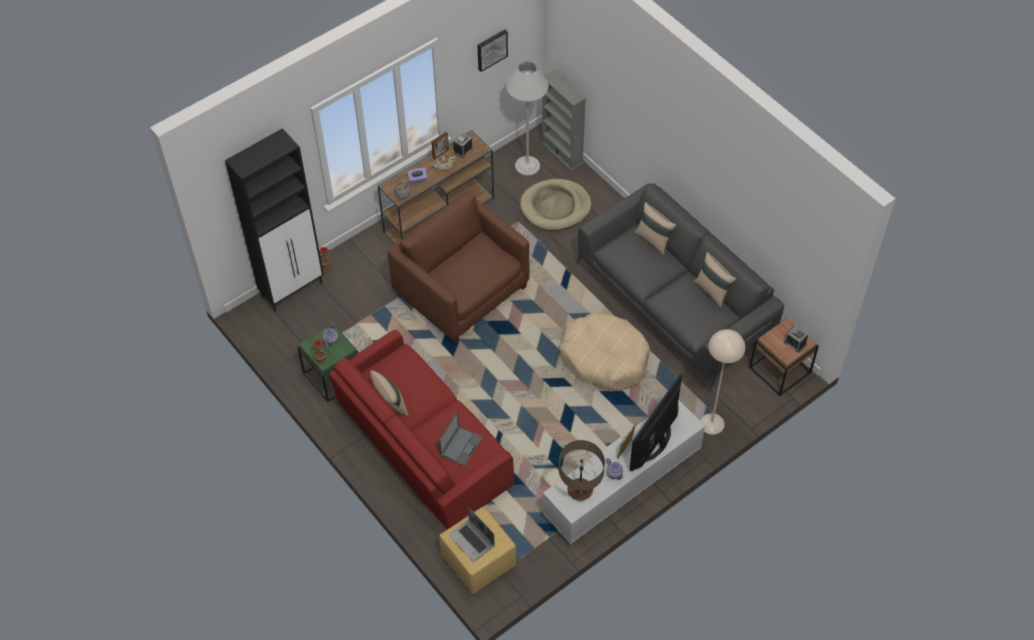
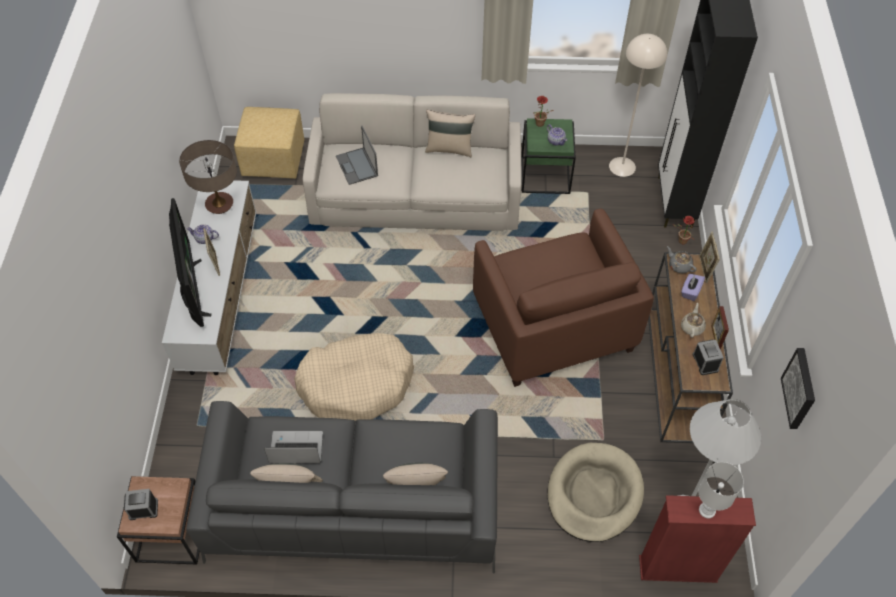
camera: 130 degrees right, 0 degrees up
red sofa [329,330,514,529] -> beige sofa [303,93,522,231]
brown armchair [388,192,530,344] -> brown armchair turned 75 degrees clockwise [473,209,654,387]
laptop [449,507,495,562] -> laptop moved to [264,431,323,463]
grey bookcase [541,70,586,171] -> red bookcase [639,495,756,583]
beige floor lamp [701,329,745,435] -> beige floor lamp moved to [609,34,667,177]
none -> white table lamp [698,462,743,518]
none -> picture frame [699,232,720,283]

